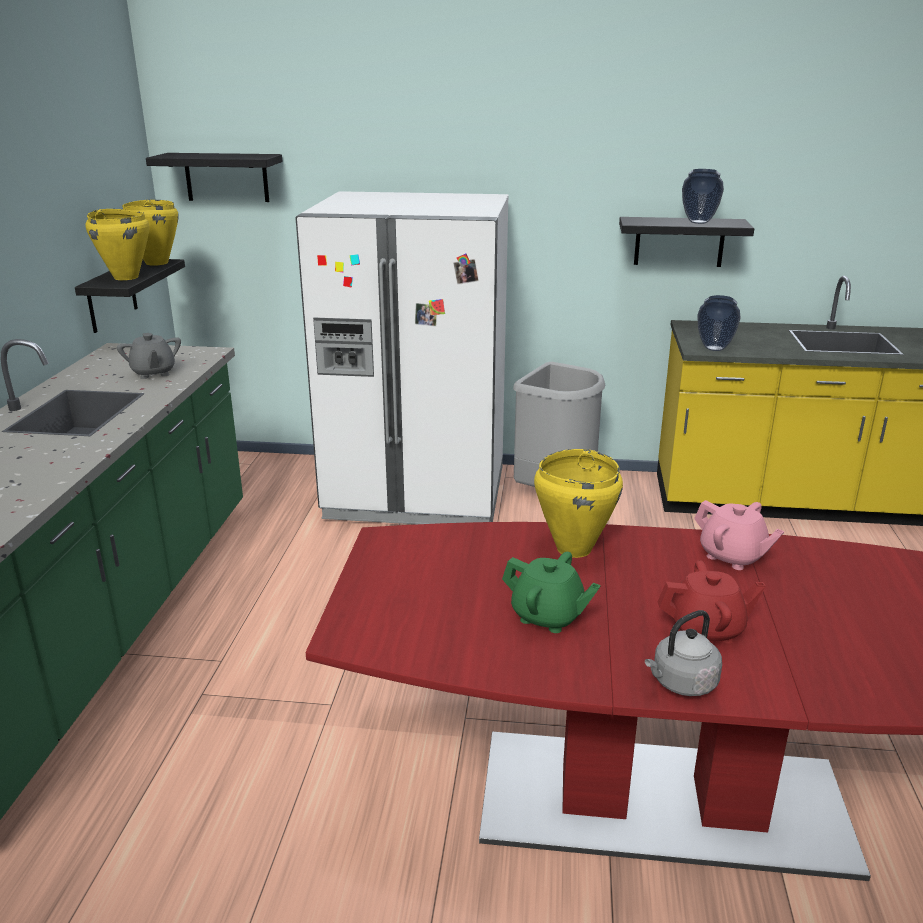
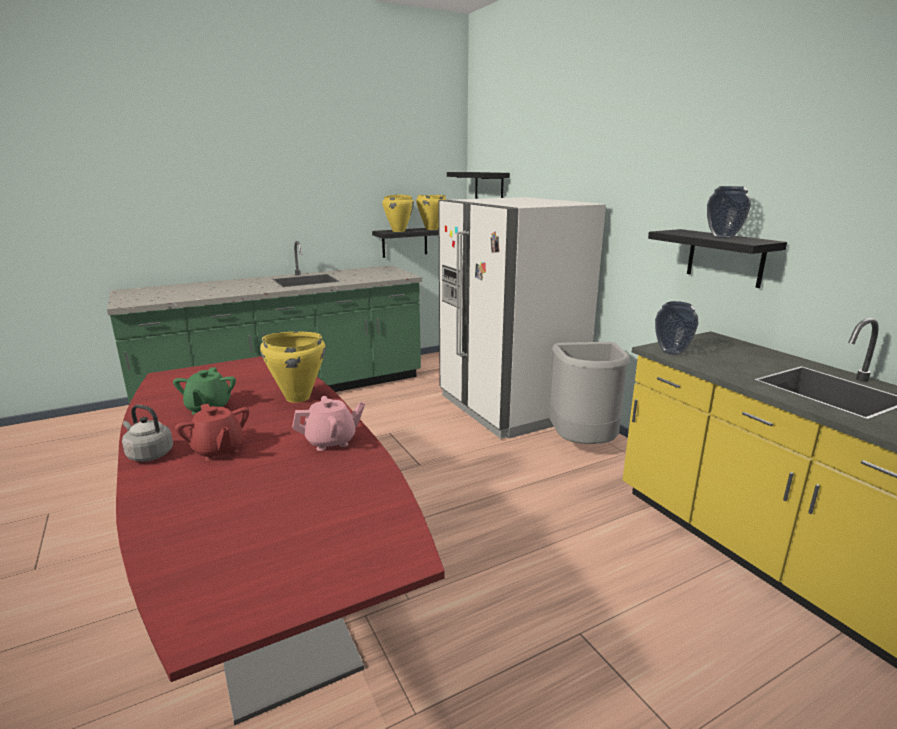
camera: 55 degrees right, 5 degrees down
grey teapot [117,333,181,379] -> none
pink teapot [694,500,784,570] -> pink teapot turned 120 degrees counterclockwise [292,396,365,451]

